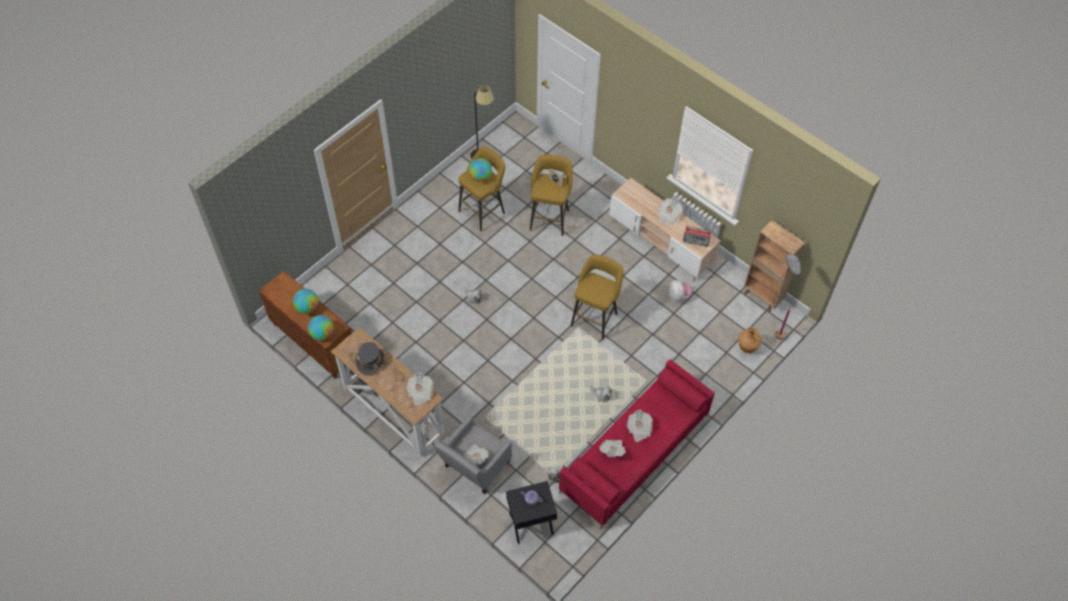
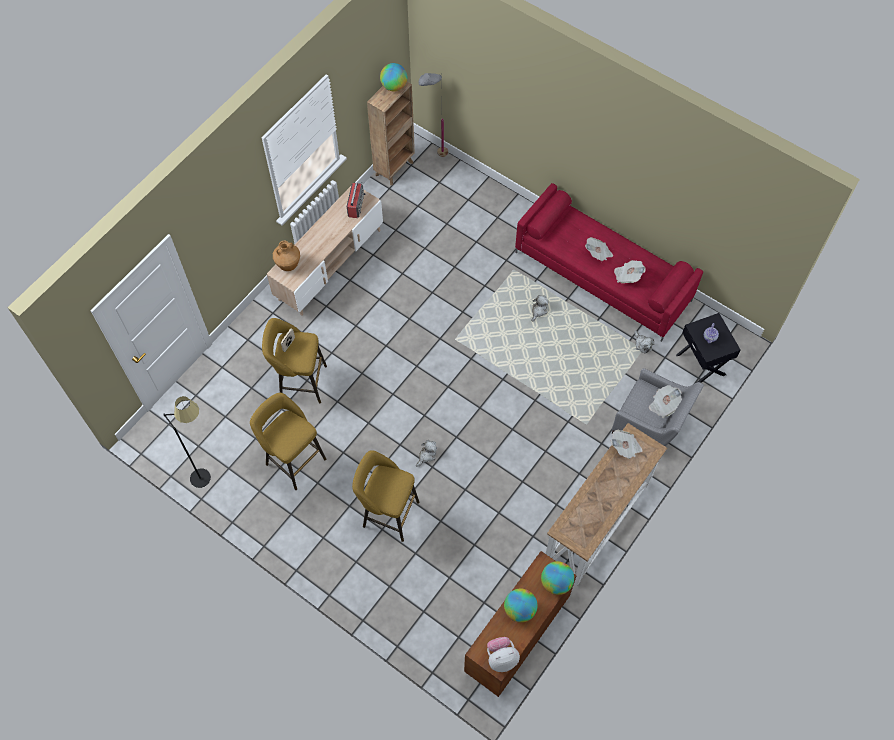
camera: 95 degrees left, 5 degrees up
grey hat [355,342,384,376] -> none
globe [469,158,492,181] -> globe moved to [380,63,408,92]
yellow stool [571,255,624,340] -> yellow stool moved to [352,450,420,542]
newspaper [658,198,683,224] -> none
plush toy [668,280,692,302] -> plush toy moved to [487,637,520,672]
brown vase [738,327,762,353] -> brown vase moved to [273,241,300,271]

